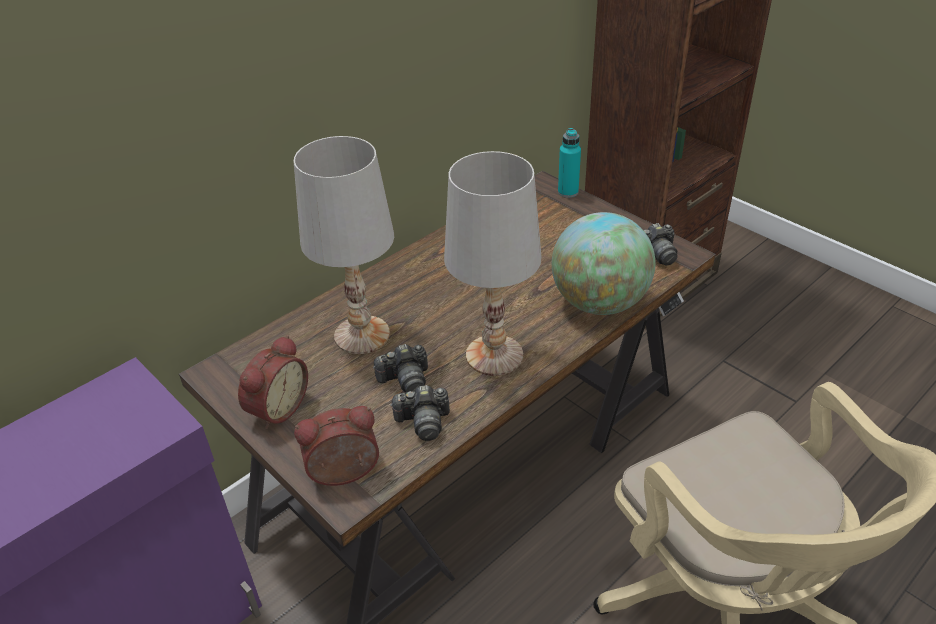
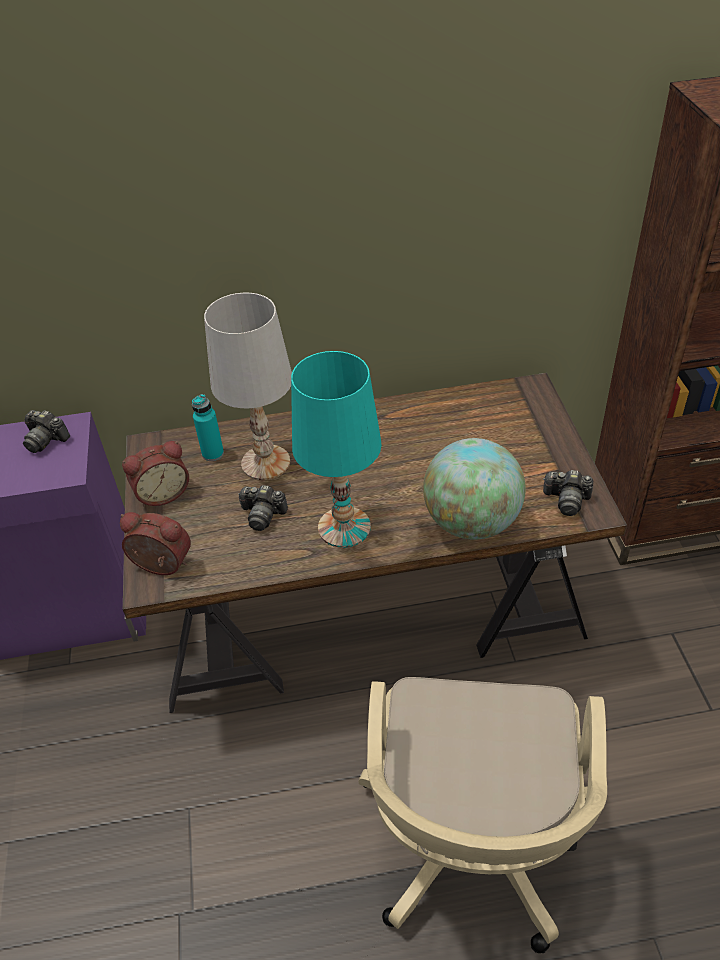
camera: 35 degrees right, 5 degrees up
camera [390,385,450,441] -> camera moved to [23,410,70,453]
white table lamp [444,151,542,376] -> turquoise table lamp [291,351,382,548]
turquoise bottle [558,128,581,198] -> turquoise bottle moved to [192,394,224,461]

